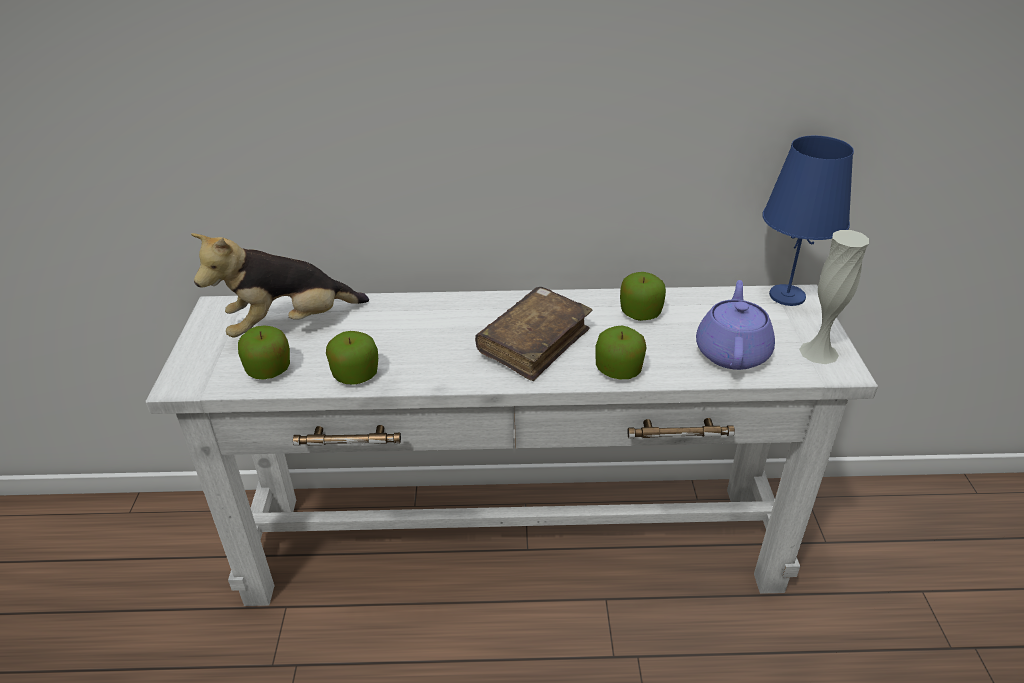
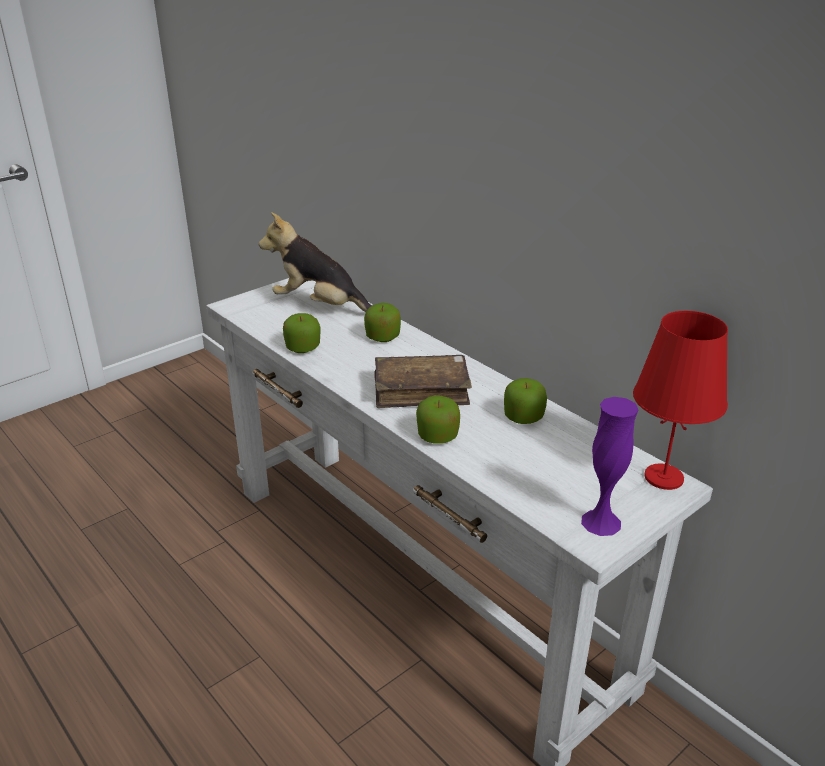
camera: 50 degrees right, 5 degrees down
apple [238,326,290,379] -> apple moved to [364,303,401,342]
purple teapot [696,280,775,370] -> none
blue table lamp [762,136,854,306] -> red table lamp [633,311,728,490]
white vase [799,230,869,364] -> purple vase [581,397,638,536]

